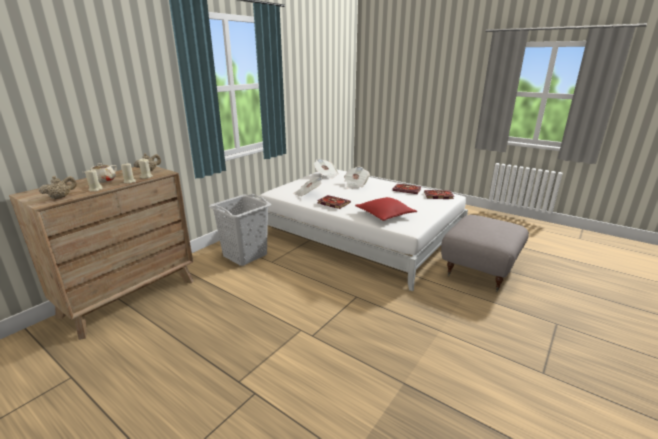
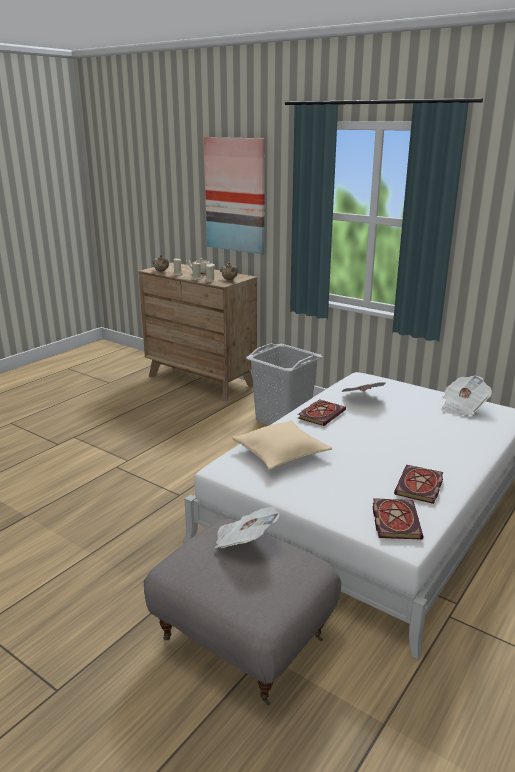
camera: 90 degrees right, 0 degrees up
newspaper [344,167,370,189] -> newspaper moved to [215,506,279,548]
red pillow [355,197,417,221] -> beige pillow [232,420,332,470]
none -> picture [204,137,265,254]

